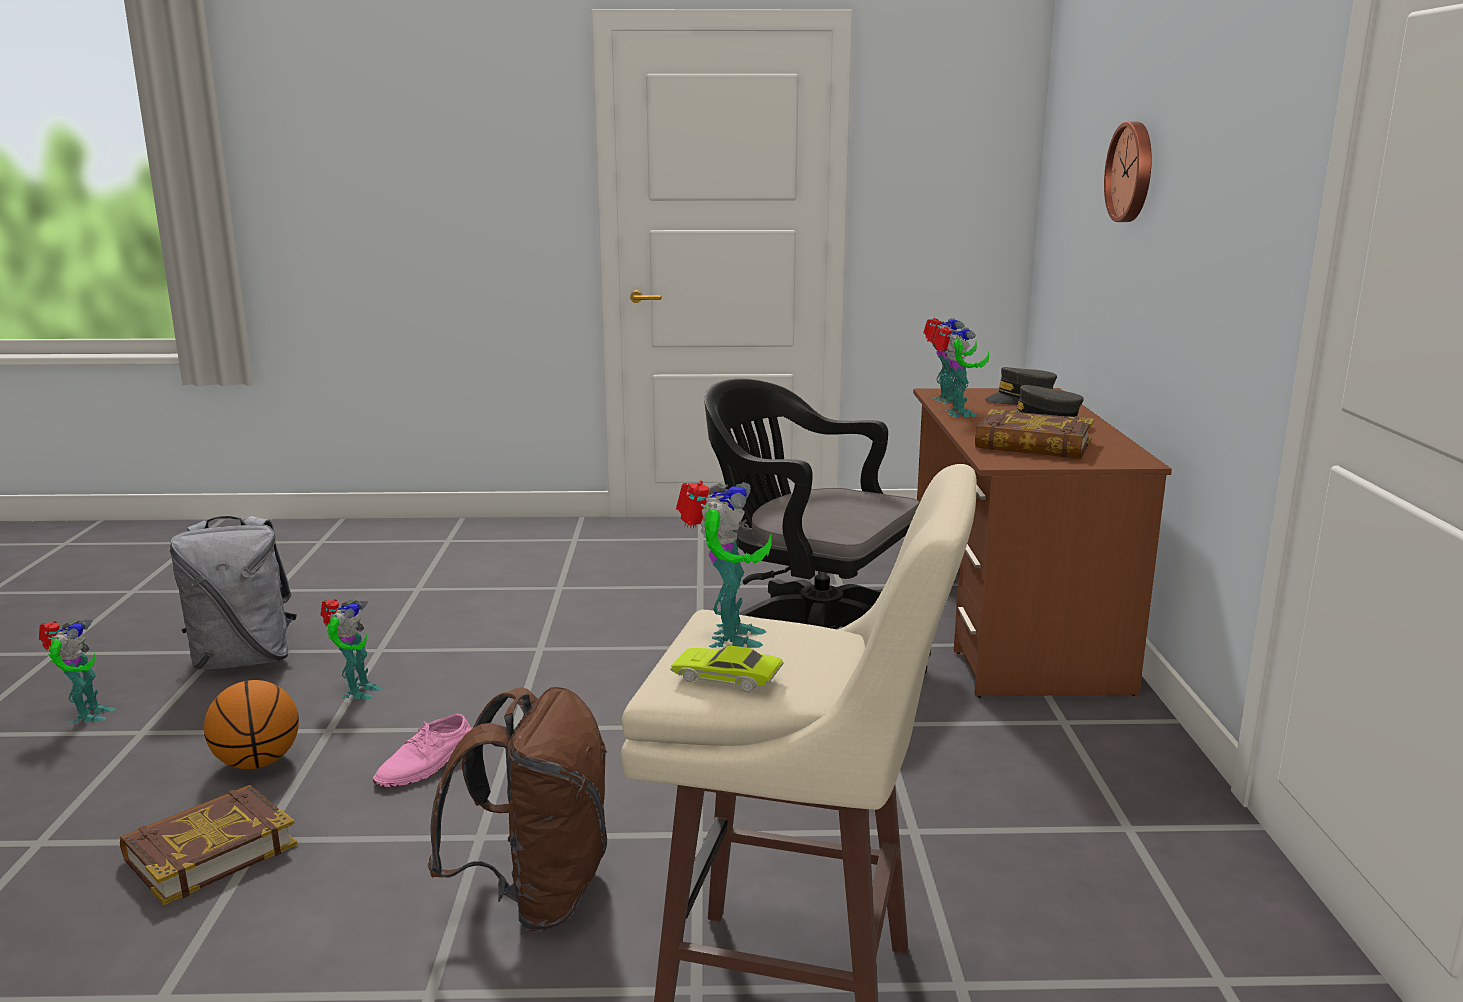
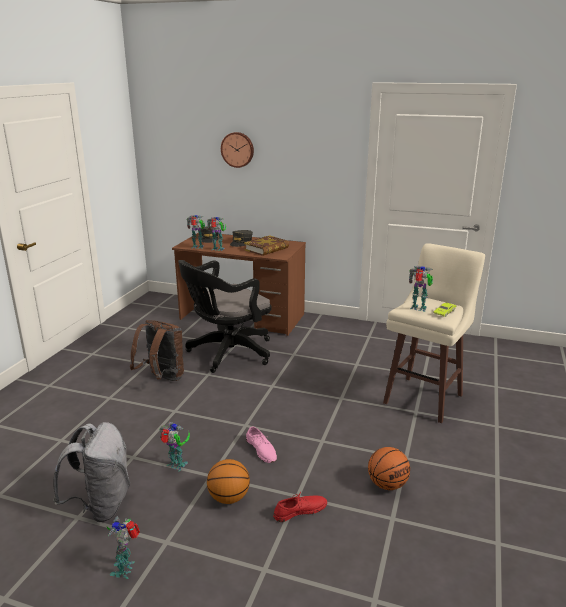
camera: 70 degrees left, 5 degrees up
toy robot [39,620,116,724] -> toy robot turned 105 degrees counterclockwise [107,516,140,579]
book [120,785,297,905] -> red shoe [273,492,327,522]
brown backpack [428,687,607,932] -> brown backpack moved to [130,320,184,381]
none -> basketball [368,447,410,490]

